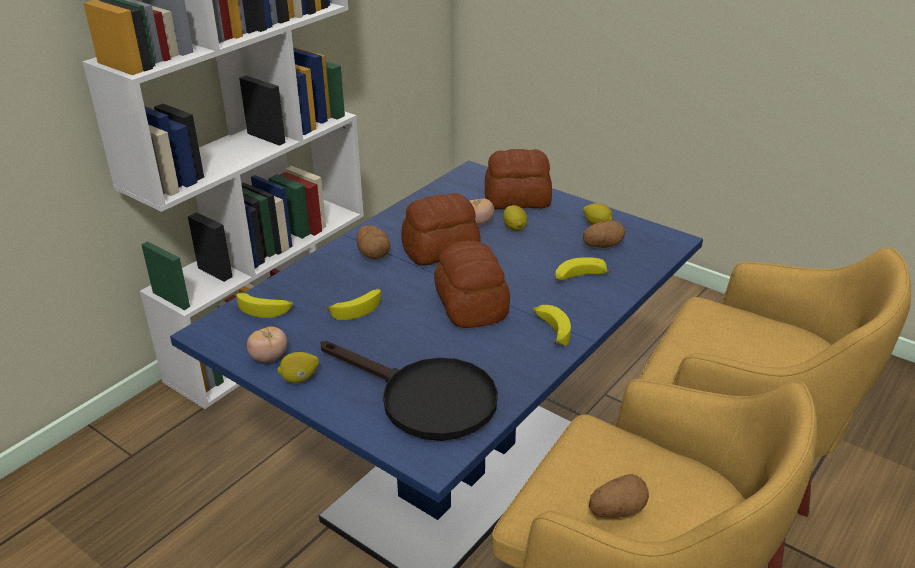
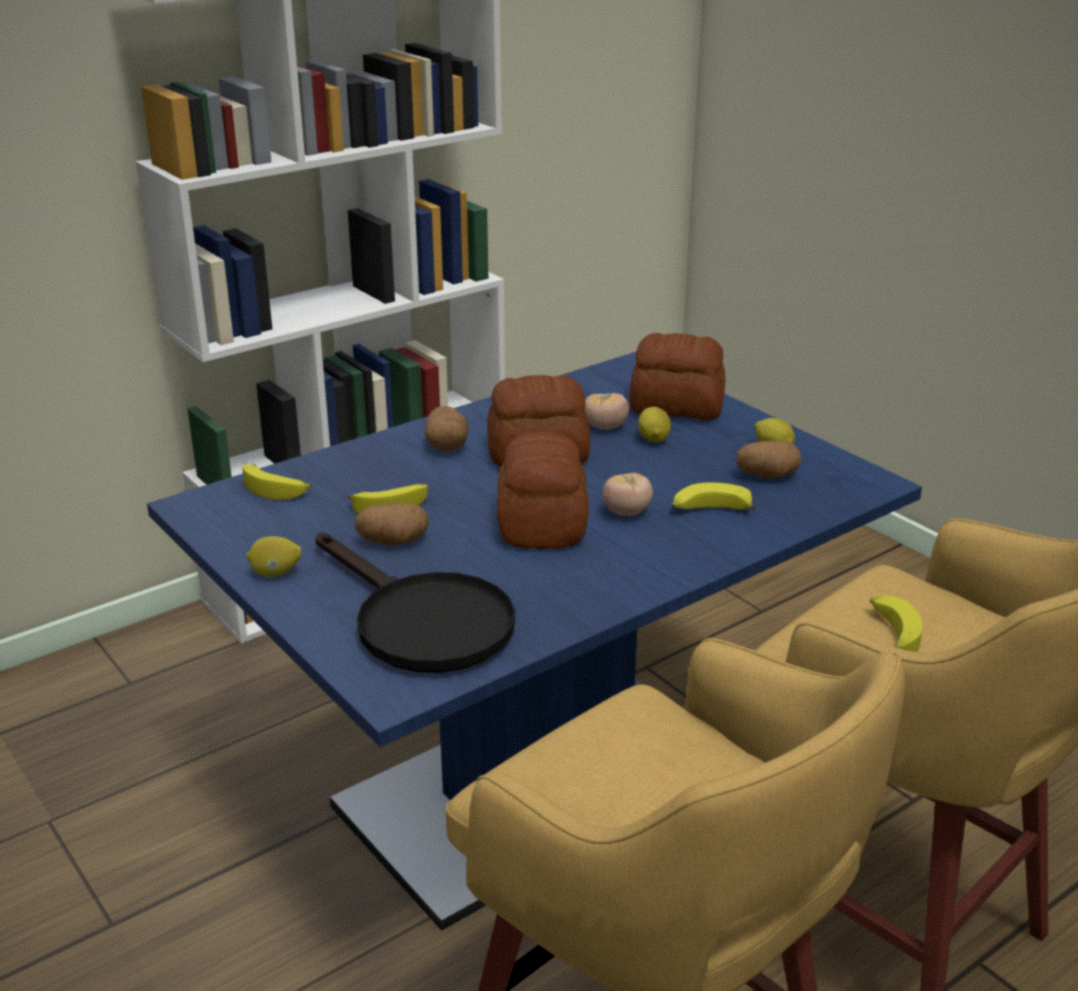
camera: 15 degrees right, 5 degrees down
tomato [247,326,287,362] -> tomato moved to [603,473,653,516]
banana [533,305,571,346] -> banana moved to [870,595,922,652]
potato [589,474,649,518] -> potato moved to [355,503,429,545]

